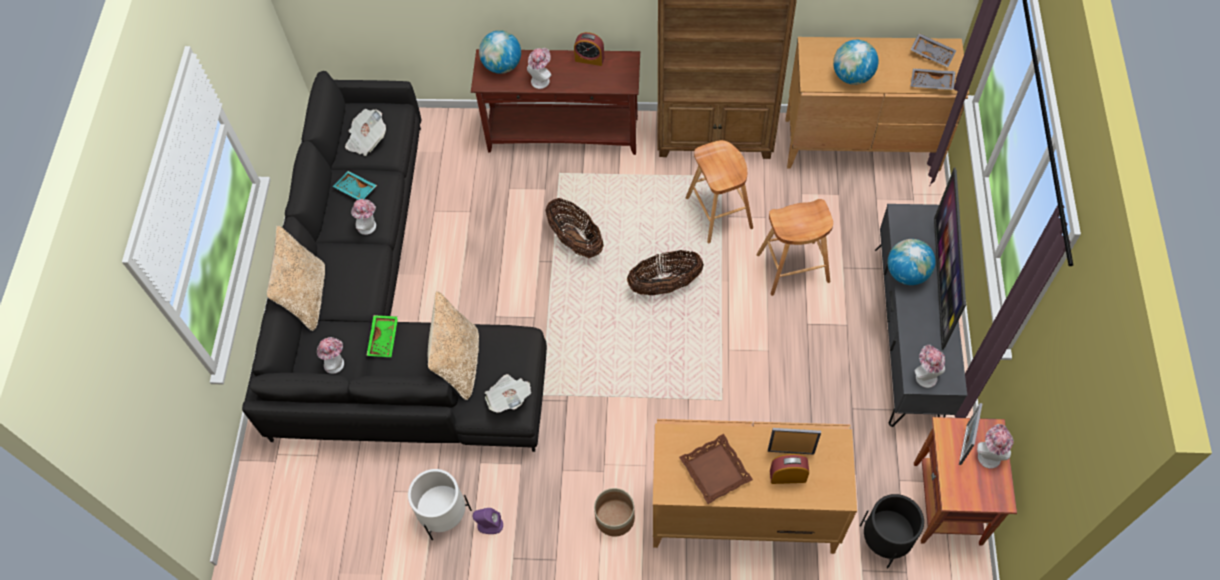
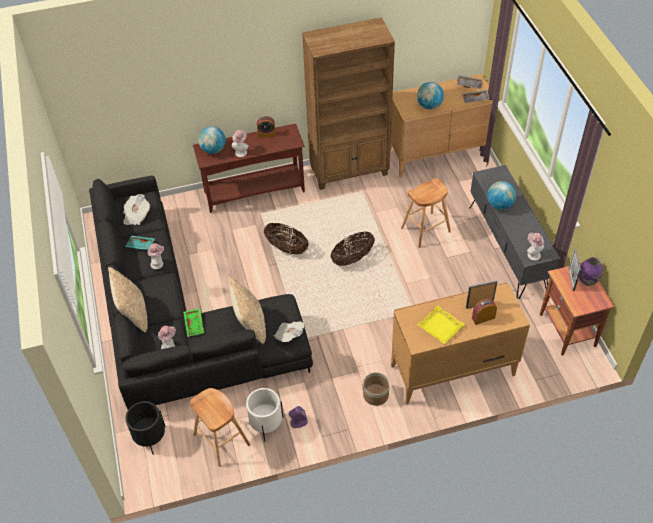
camera: 20 degrees left, 10 degrees down
brown tray [679,434,753,504] -> yellow tray [417,305,465,344]
brown stool [686,140,753,243] -> brown stool moved to [190,388,250,467]
black planter [860,494,924,568] -> black planter moved to [125,401,165,455]
television [934,167,966,350] -> none
hat [977,424,1014,469] -> purple vase [579,257,603,286]

